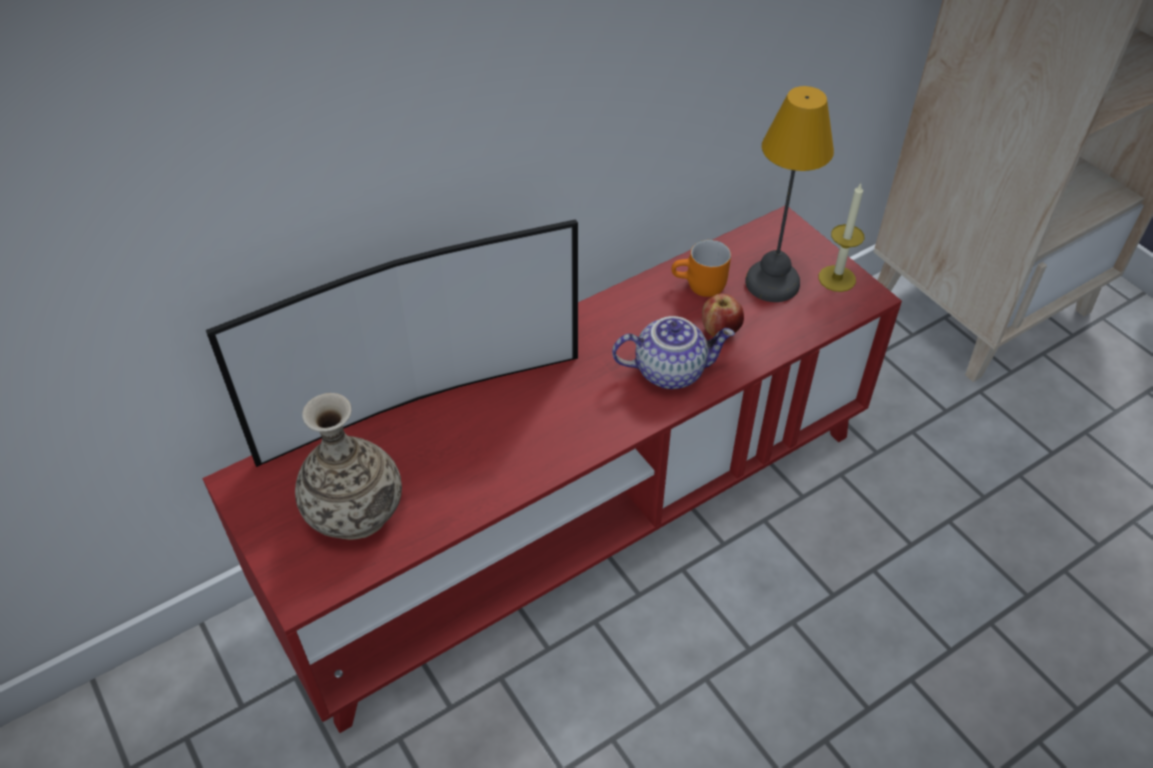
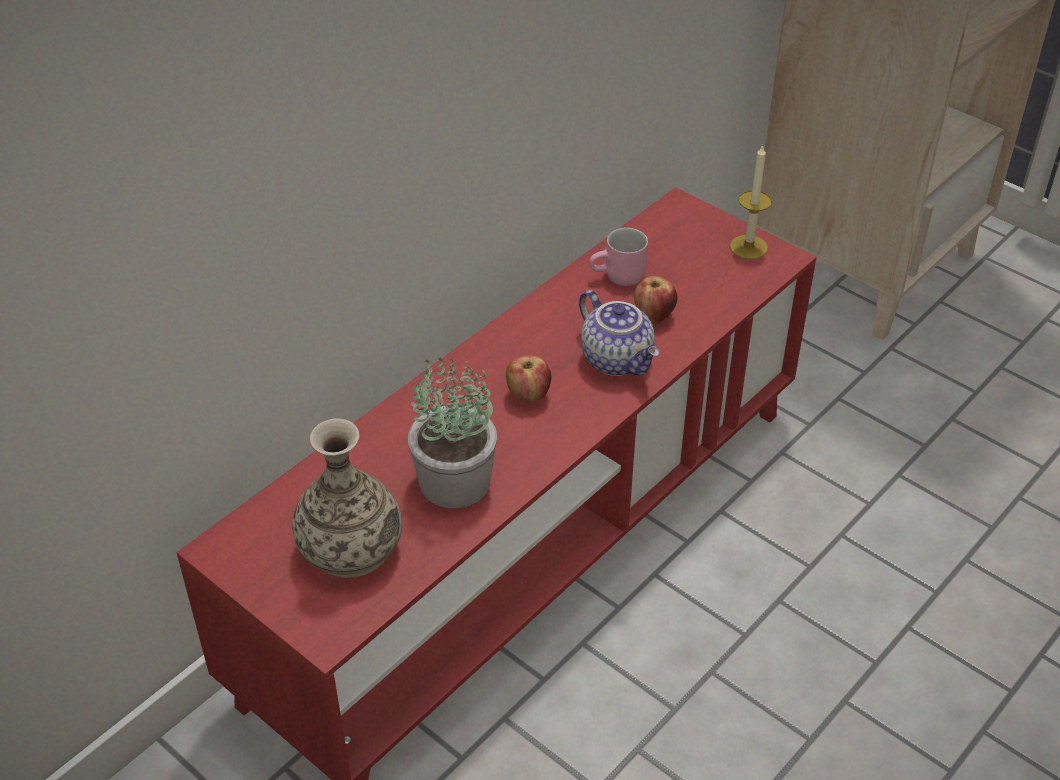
camera: 15 degrees left, 5 degrees down
television [206,219,578,467] -> none
teapot [612,316,735,389] -> teapot turned 75 degrees clockwise [579,290,660,376]
orange mug [672,240,731,297] -> pink mug [589,228,648,286]
table lamp [745,86,834,302] -> none
none -> potted plant [408,358,497,508]
none -> apple [506,355,551,404]

